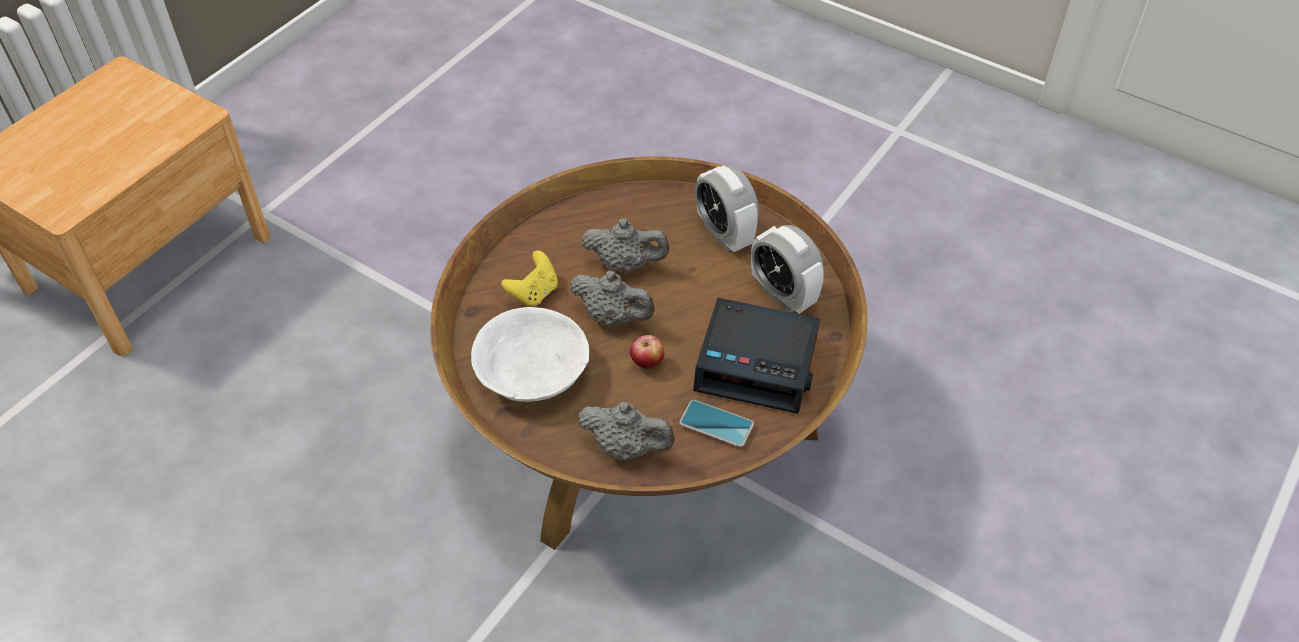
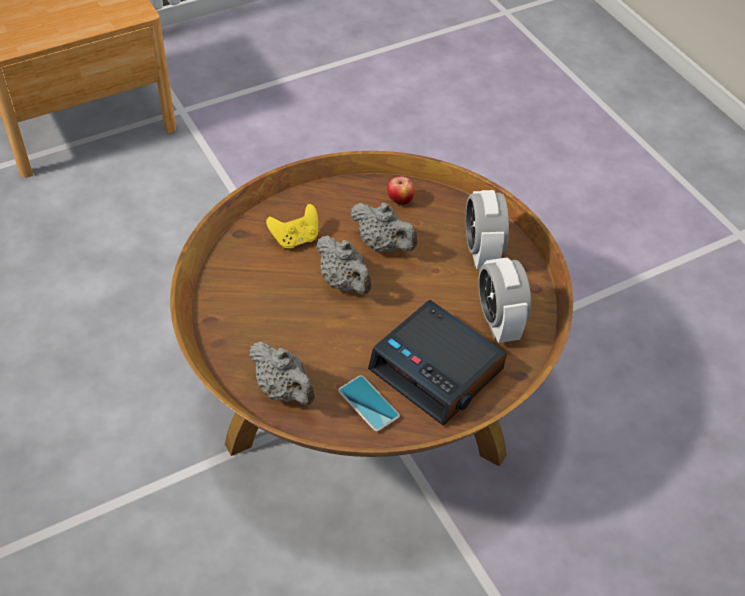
camera: 25 degrees right, 0 degrees up
white bowl [471,307,589,402] -> none
apple [630,335,664,369] -> apple moved to [387,176,415,205]

